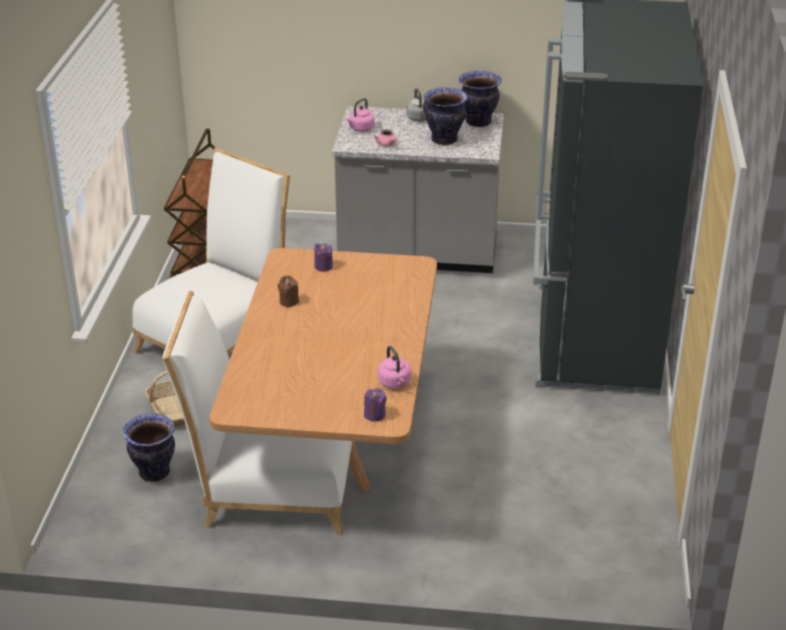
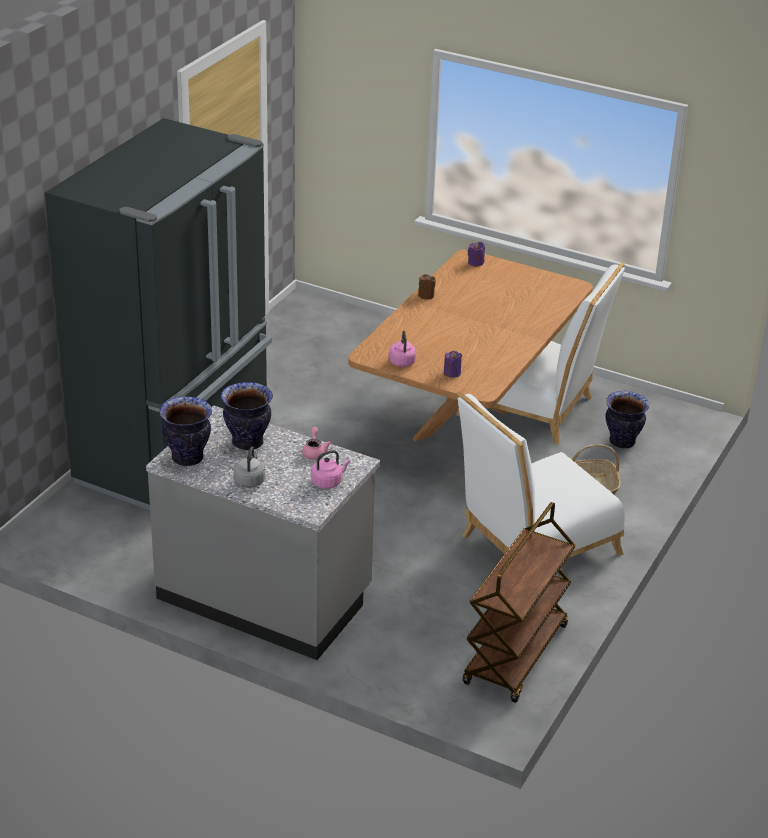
camera: 160 degrees left, 0 degrees up
brown candle [278,276,299,307] -> brown candle moved to [418,274,436,299]
pink kettle [378,346,411,389] -> pink kettle moved to [389,331,416,367]

